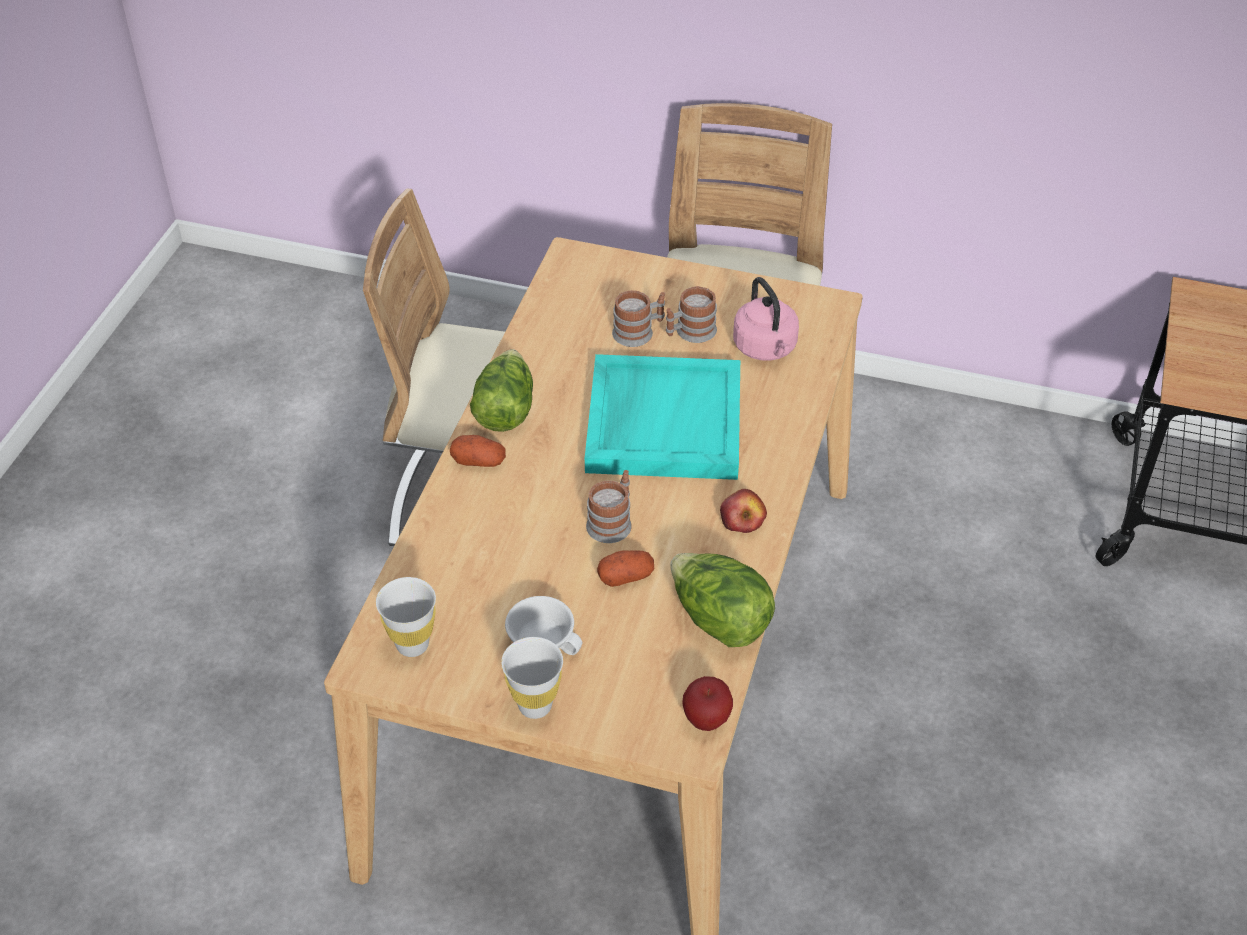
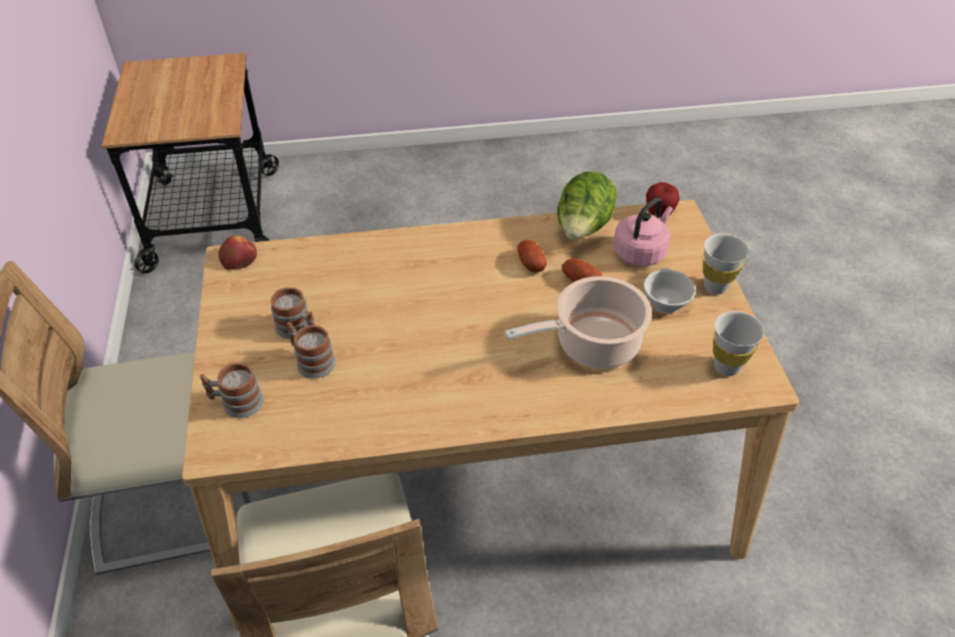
camera: 115 degrees left, 0 degrees up
potato [450,435,506,467] -> potato moved to [517,240,547,273]
lettuce [470,349,533,432] -> none
turquoise tray [585,354,740,480] -> none
mug [586,470,632,543] -> mug moved to [200,363,264,418]
apple [720,489,767,533] -> apple moved to [218,235,257,270]
pink kettle [733,277,799,361] -> pink kettle moved to [613,197,673,266]
none -> cooking pot [504,276,652,369]

